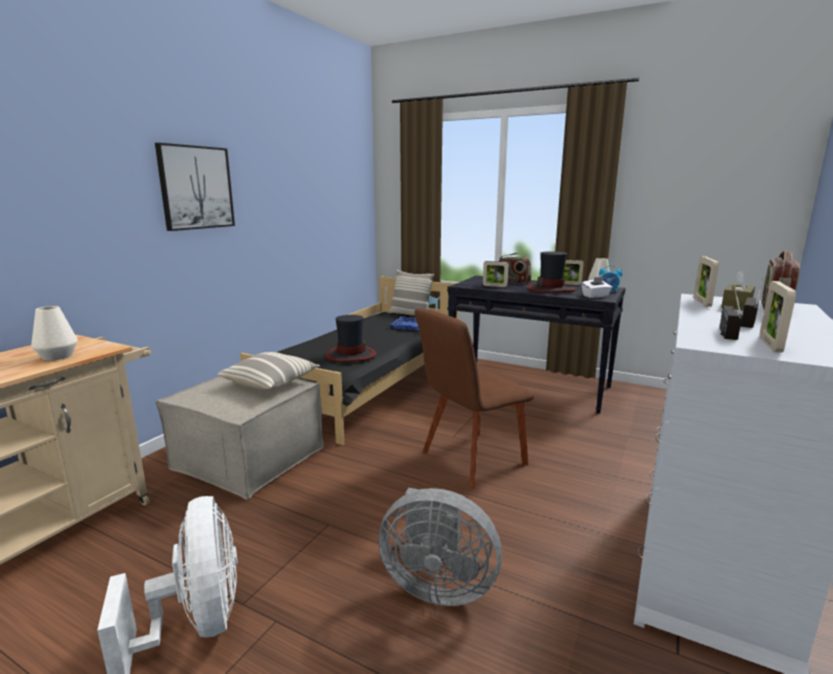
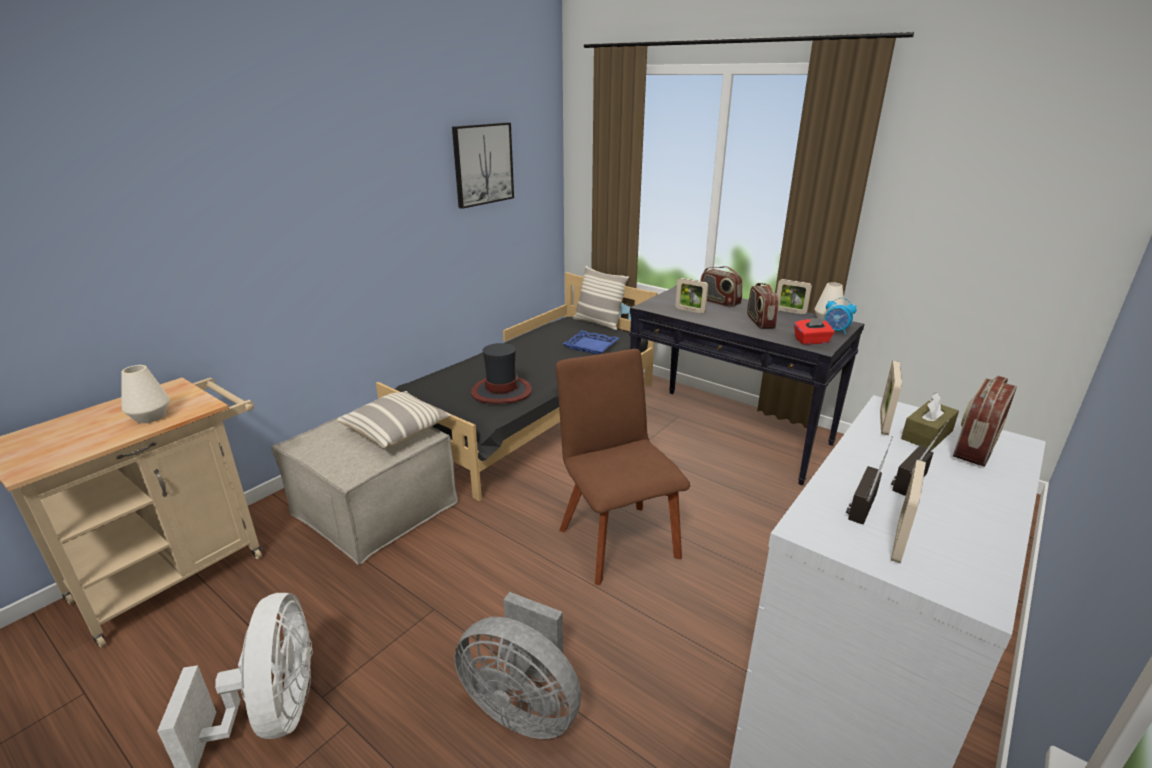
camera: 10 degrees right, 10 degrees up
picture [155,143,235,231] -> picture moved to [452,123,514,209]
brown chair [414,308,534,489] -> brown chair turned 90 degrees clockwise [556,349,690,585]
hat [526,251,576,293] -> radio [747,283,779,329]
white tissue box [581,277,612,298] -> red tissue box [794,318,835,345]

